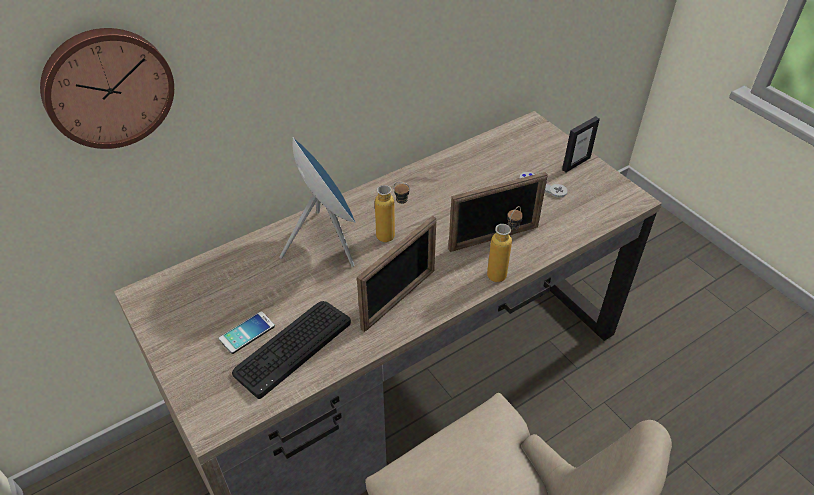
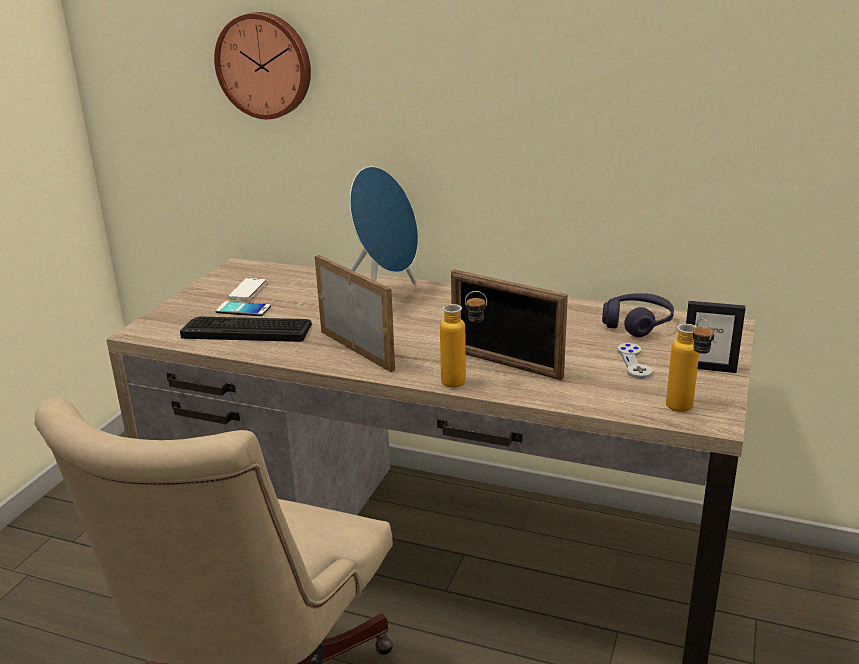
camera: 55 degrees right, 20 degrees down
picture frame [357,216,436,332] -> picture frame turned 135 degrees counterclockwise [315,255,395,372]
bottle [375,182,410,242] -> bottle moved to [666,318,715,412]
none -> phone [228,278,266,300]
none -> purple headphones [602,293,674,337]

